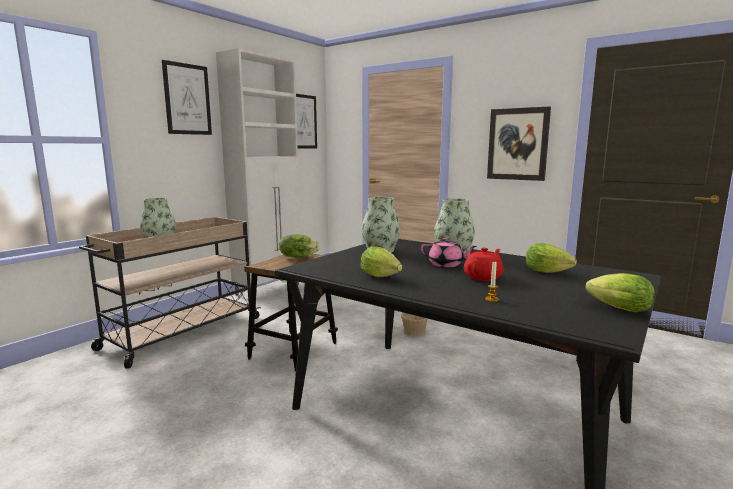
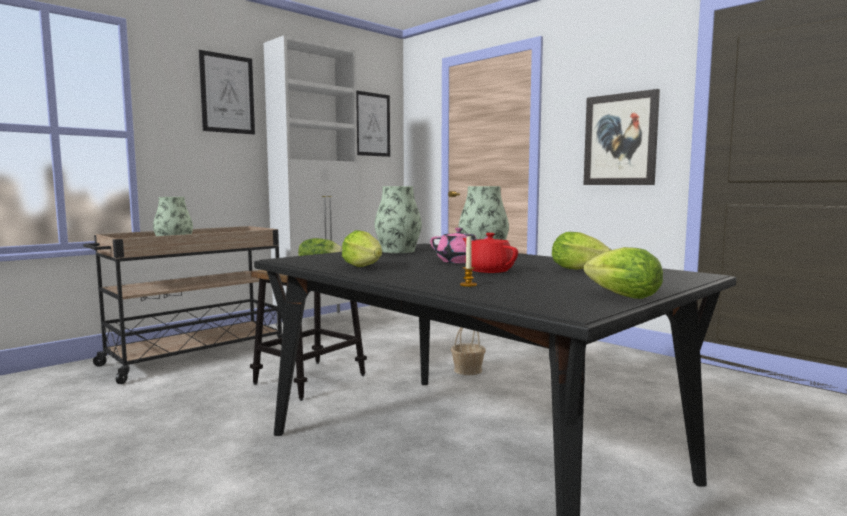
camera: 10 degrees right, 5 degrees down
red teapot [464,248,504,281] -> red teapot turned 90 degrees counterclockwise [462,233,518,273]

